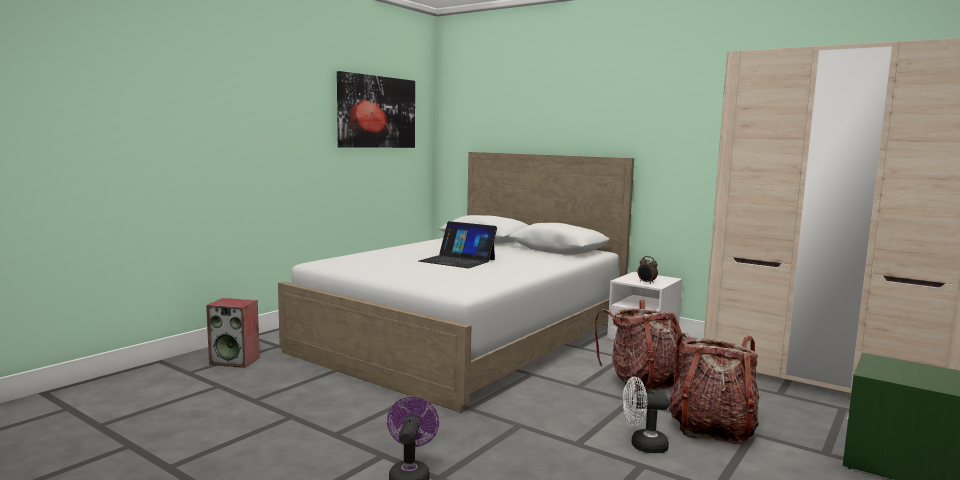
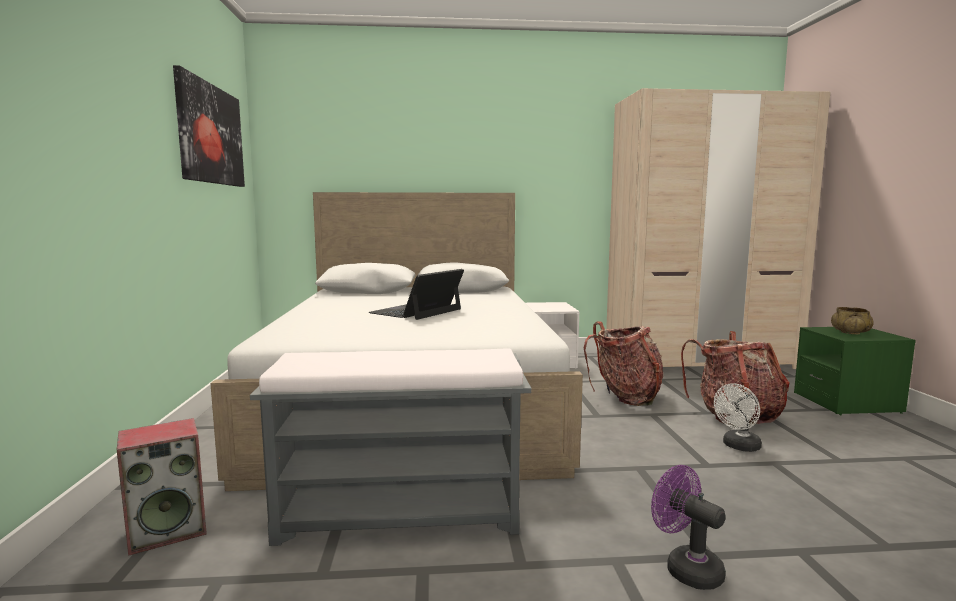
camera: 40 degrees left, 0 degrees up
laptop [419,221,497,268] -> laptop turned 135 degrees clockwise [368,269,464,320]
alarm clock [638,256,658,284] -> none
none -> grey bench [250,348,531,546]
none -> beige bowl [831,307,874,334]

